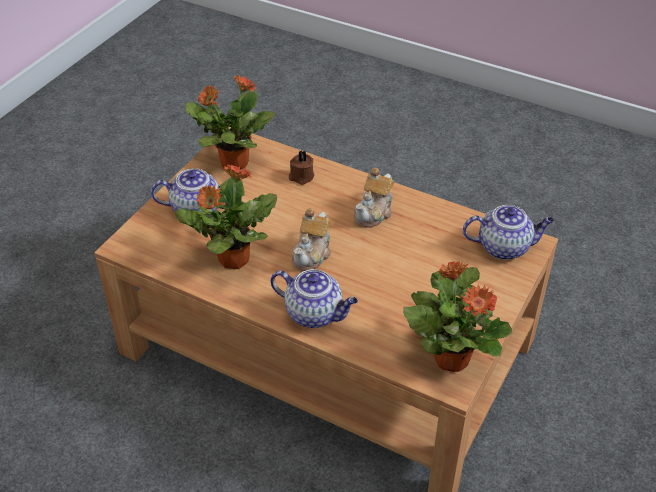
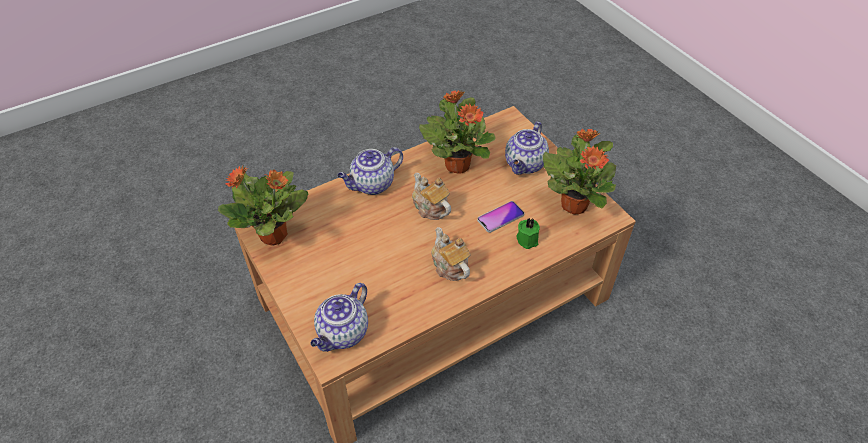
camera: 120 degrees right, 5 degrees up
brown candle [289,151,314,185] -> green candle [517,218,540,249]
none -> phone [477,201,524,233]

